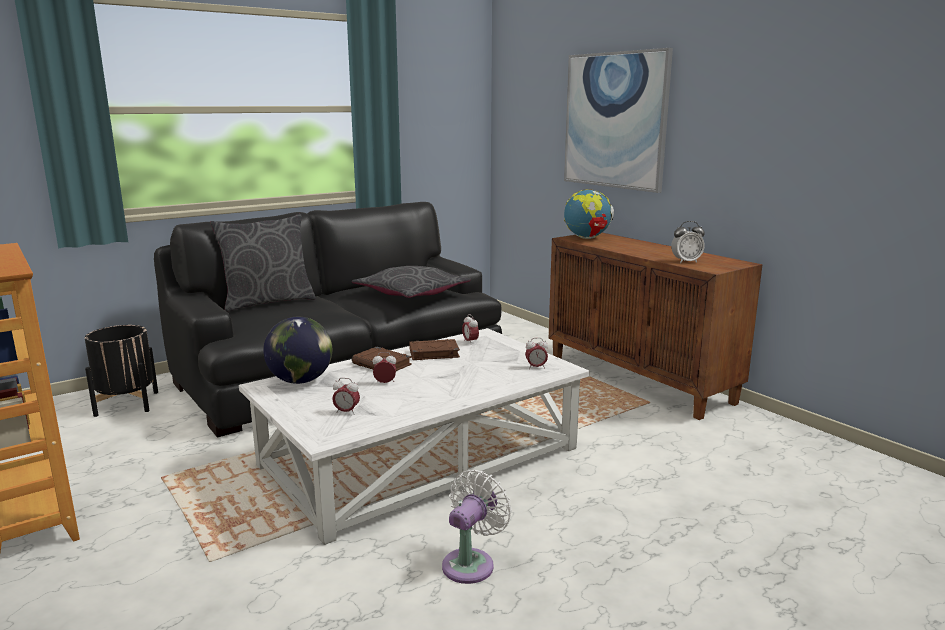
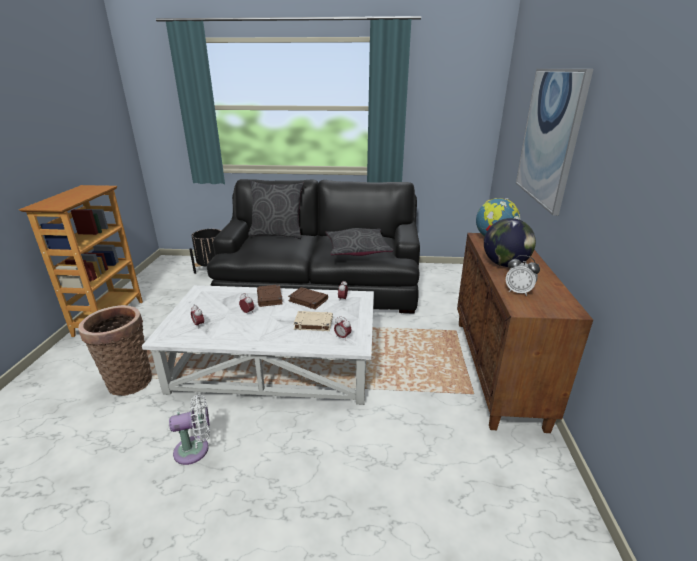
camera: 40 degrees right, 10 degrees up
globe [263,317,332,384] -> globe moved to [484,218,536,267]
none -> basket [78,305,152,396]
none -> beige book [293,311,333,331]

